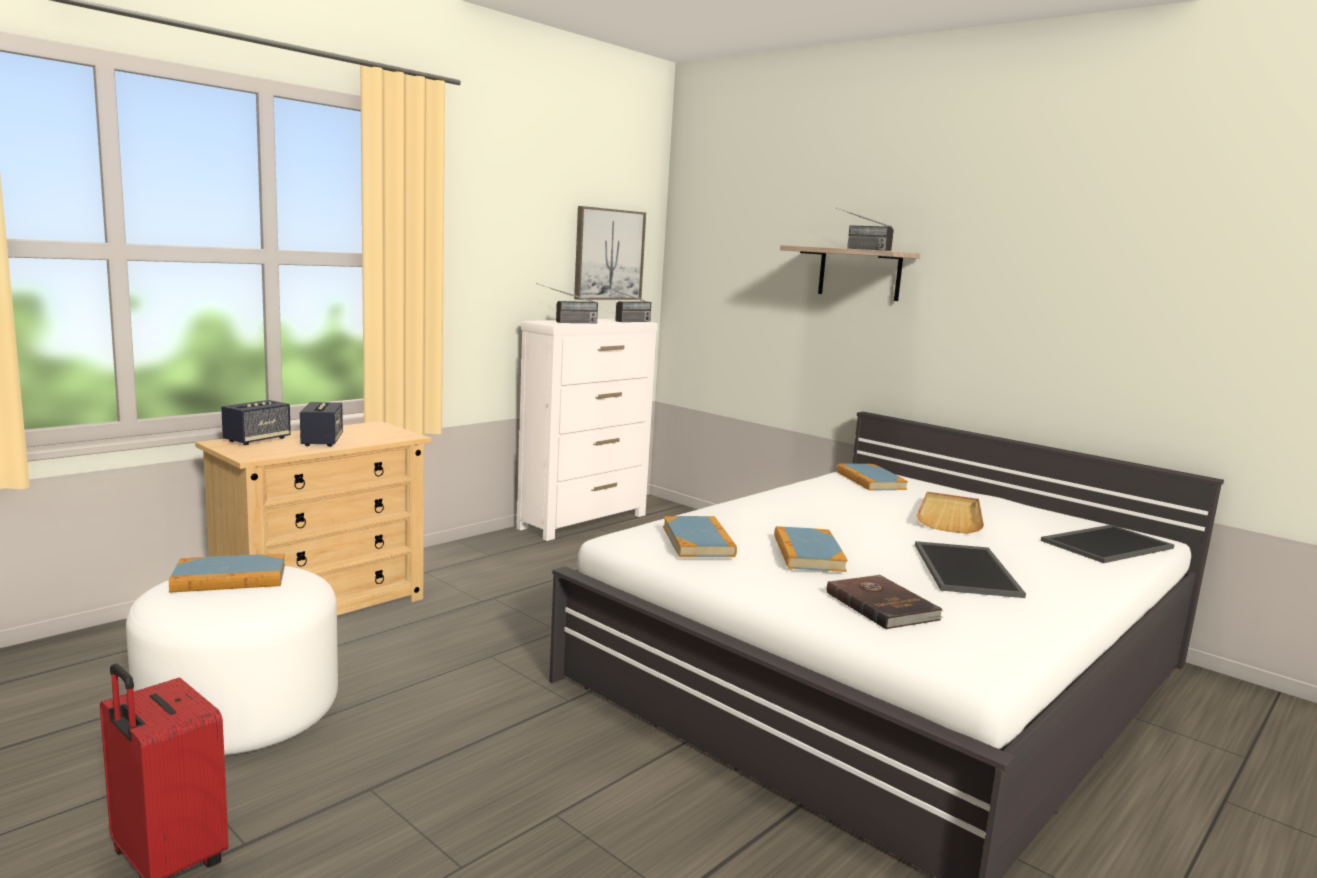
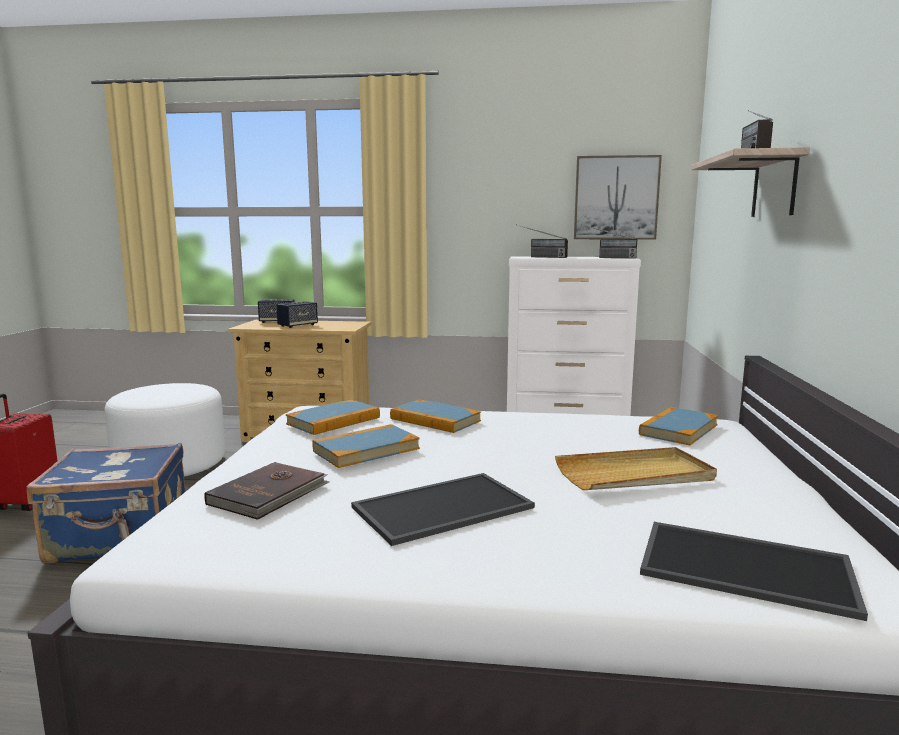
camera: 55 degrees right, 0 degrees up
book [169,554,285,593] -> book moved to [390,399,481,433]
none -> blue suitcase [27,443,186,563]

